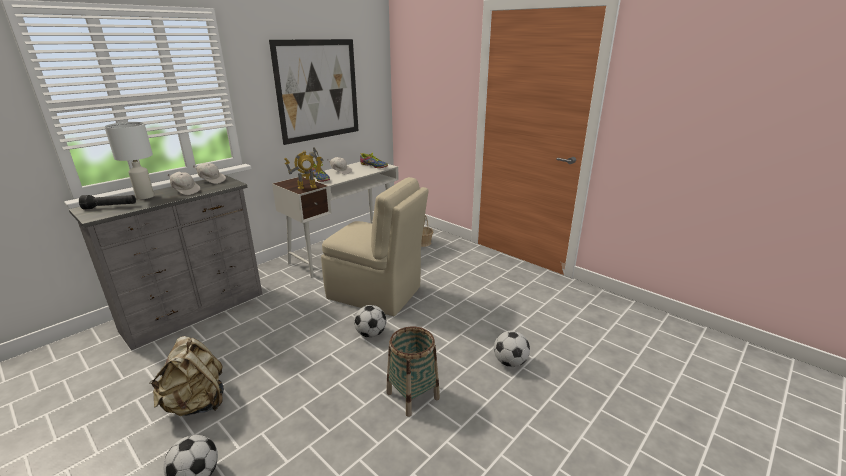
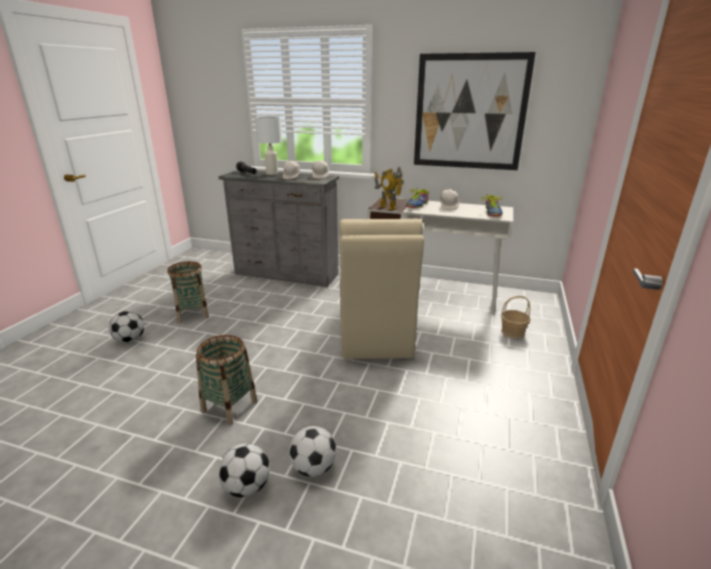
camera: 65 degrees right, 0 degrees up
beige backpack [149,336,224,416] -> basket [167,261,209,323]
football [354,305,386,338] -> football moved to [219,443,270,497]

